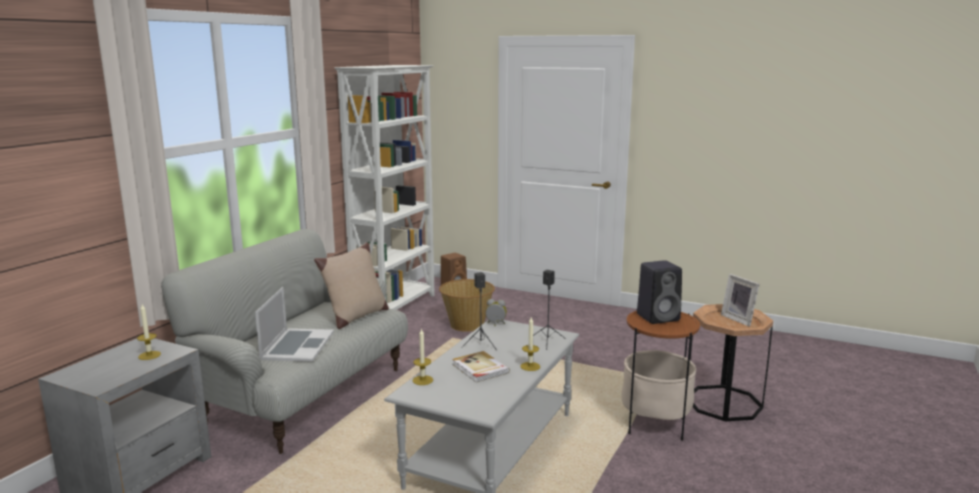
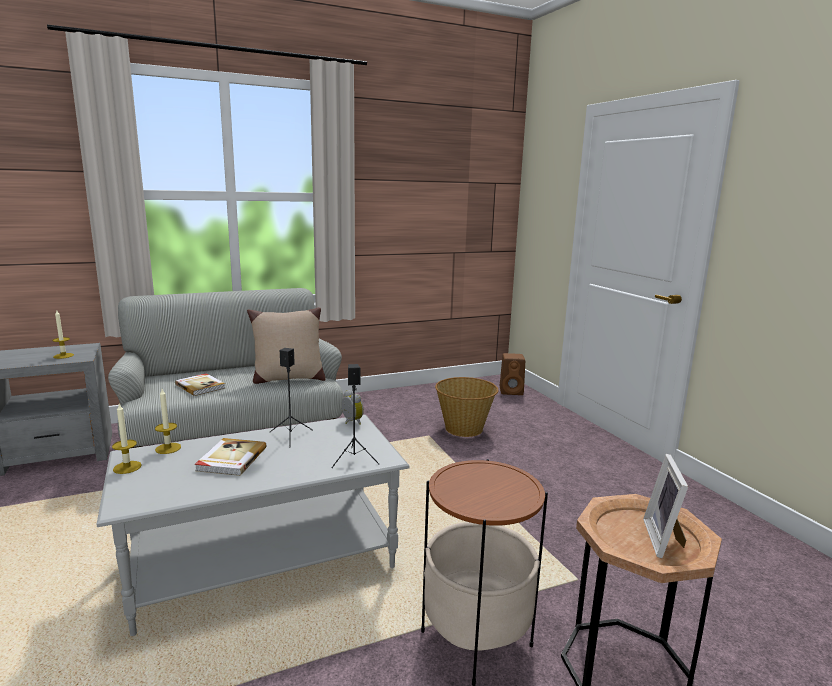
camera: 40 degrees right, 0 degrees up
laptop [255,287,334,362] -> book [175,373,225,396]
white bookcase [334,65,435,310] -> none
candle [520,317,540,371] -> candle moved to [112,404,142,474]
black speaker [637,260,682,324] -> none

